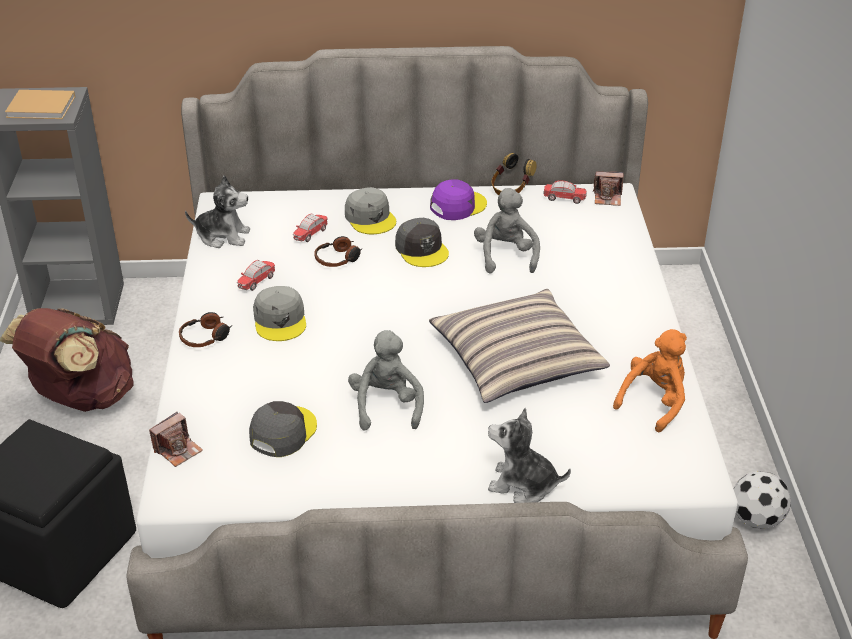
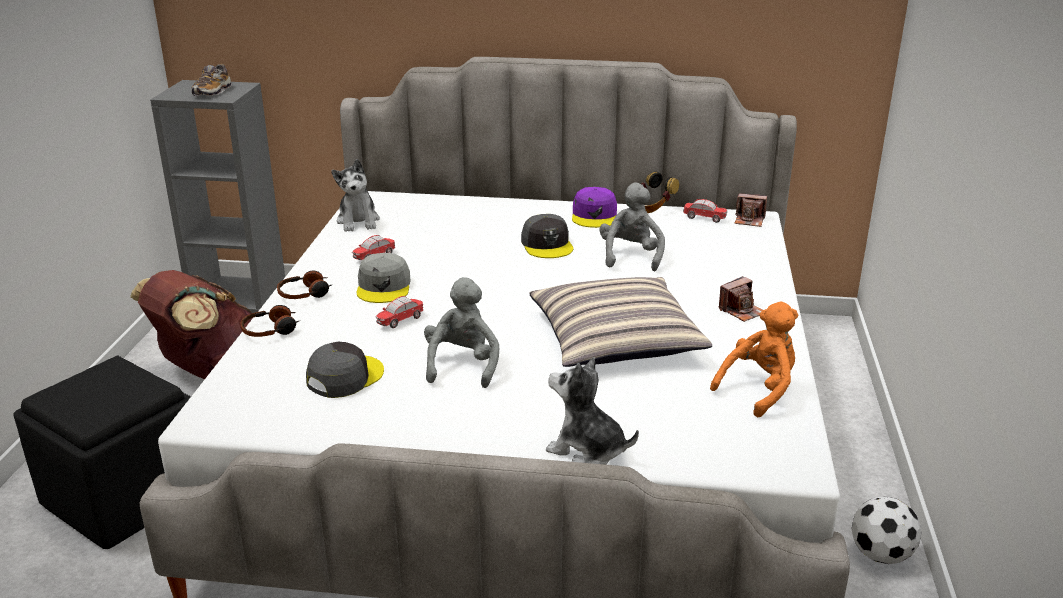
camera: 10 degrees right, 10 degrees down
beige book [5,90,75,119] -> shoe [191,64,232,96]
camera [149,412,203,467] -> camera moved to [719,276,762,322]
plush toy [185,175,250,248] -> plush toy turned 60 degrees clockwise [331,159,380,232]
toy car [293,213,328,242] -> toy car moved to [375,296,423,328]
headphones [314,236,363,267] -> headphones moved to [240,305,299,337]
grey cap [345,187,396,234] -> none
purple cap [430,179,487,220] -> purple cap turned 120 degrees clockwise [572,187,617,228]

